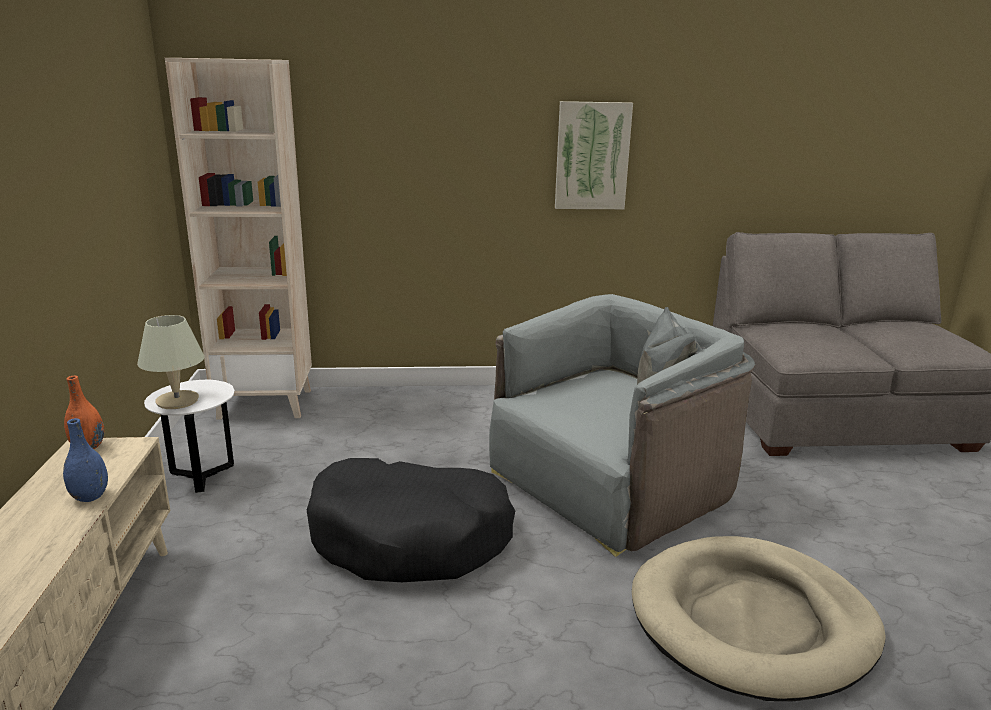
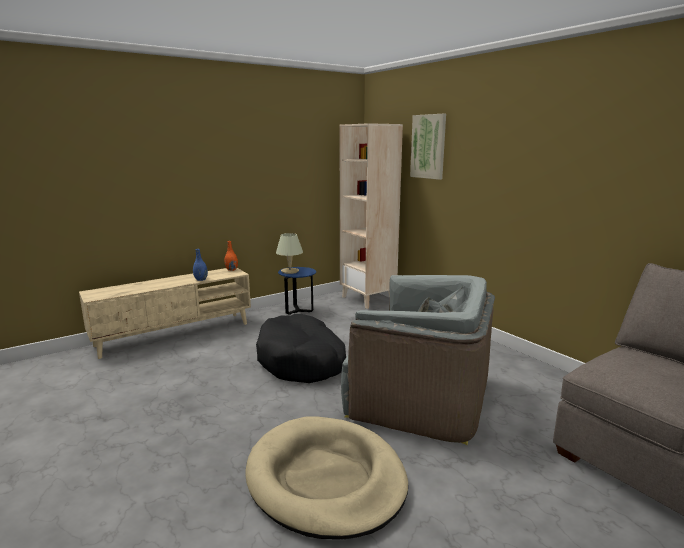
camera: 60 degrees right, 5 degrees down
white side table [144,380,235,493] -> blue side table [278,267,316,315]
picture [555,101,633,209] -> picture moved to [410,114,446,180]

